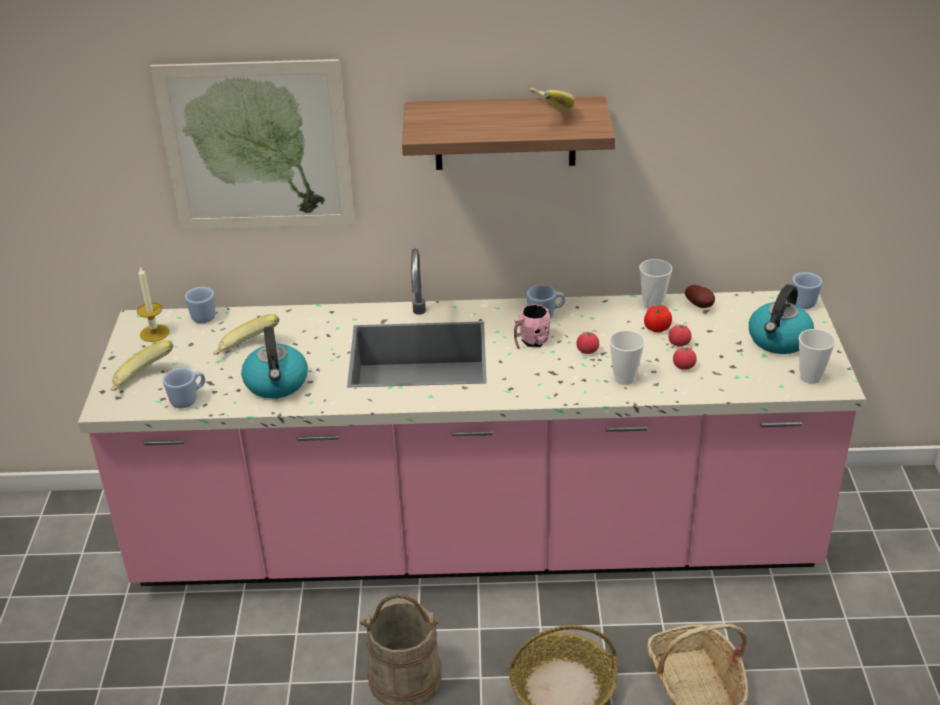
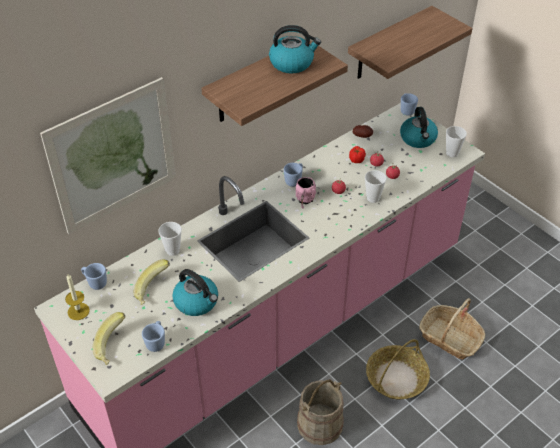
camera: 40 degrees left, 10 degrees up
banana [530,88,575,110] -> kettle [269,25,321,74]
cup [639,259,672,309] -> cup moved to [158,222,182,256]
none -> shelf [348,6,472,79]

